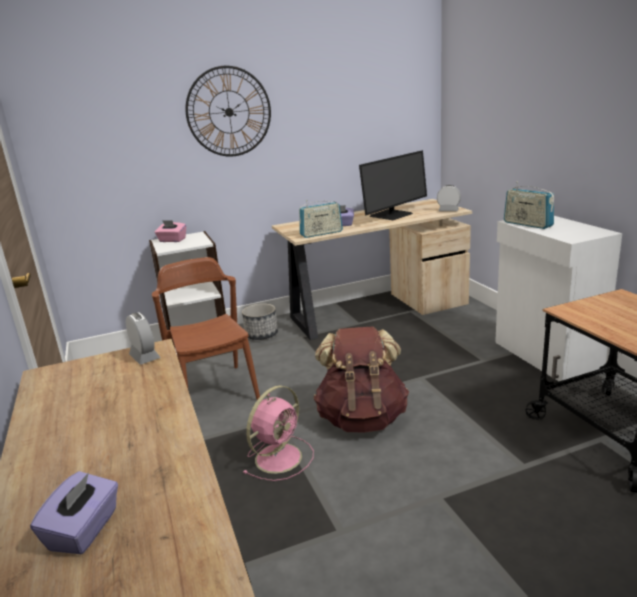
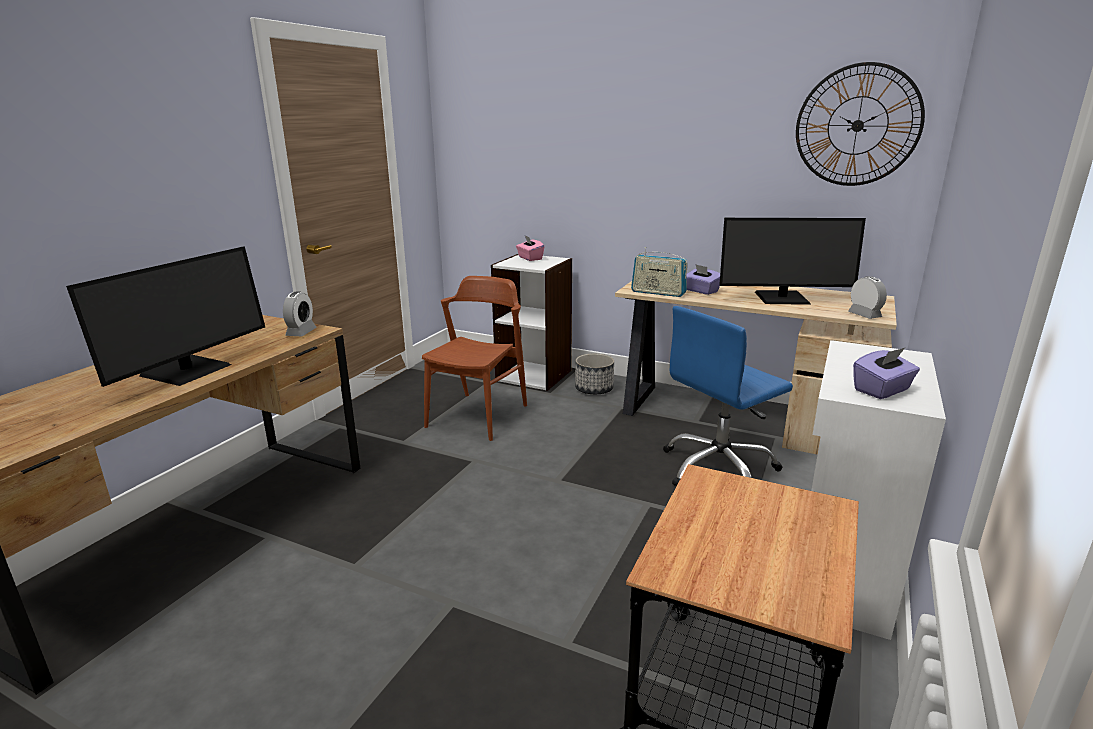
camera: 45 degrees right, 0 degrees up
purple tissue box [30,471,118,554] -> purple tissue box moved to [853,348,920,399]
wall clock [185,66,271,157] -> wall clock moved to [796,62,925,186]
pink fan [243,385,314,481] -> none
brown backpack [314,326,409,432] -> none
radio [504,182,554,229] -> none
none -> monitor [66,246,265,387]
none -> blue office chair [663,306,793,486]

